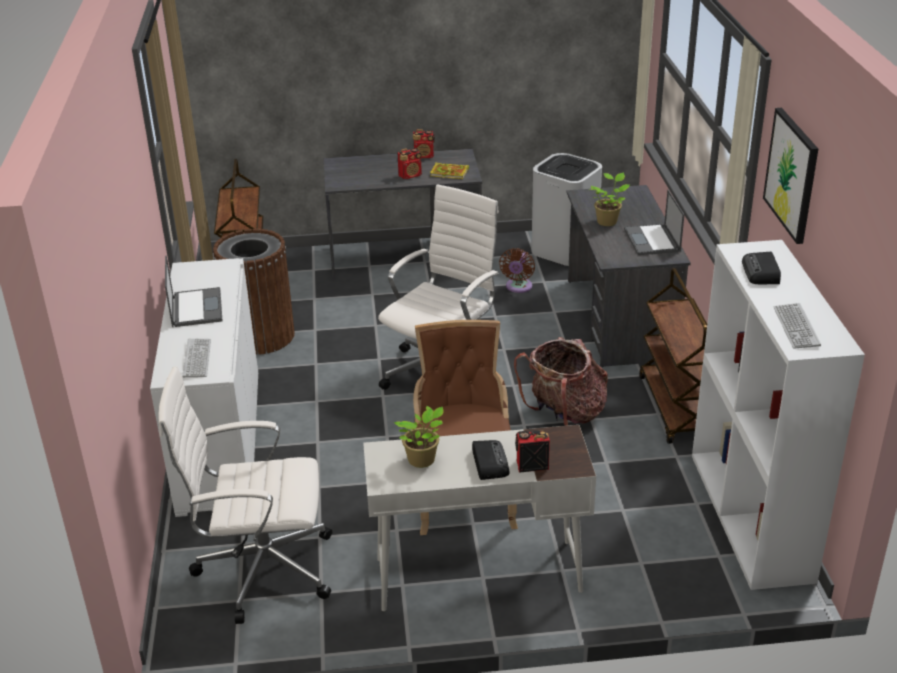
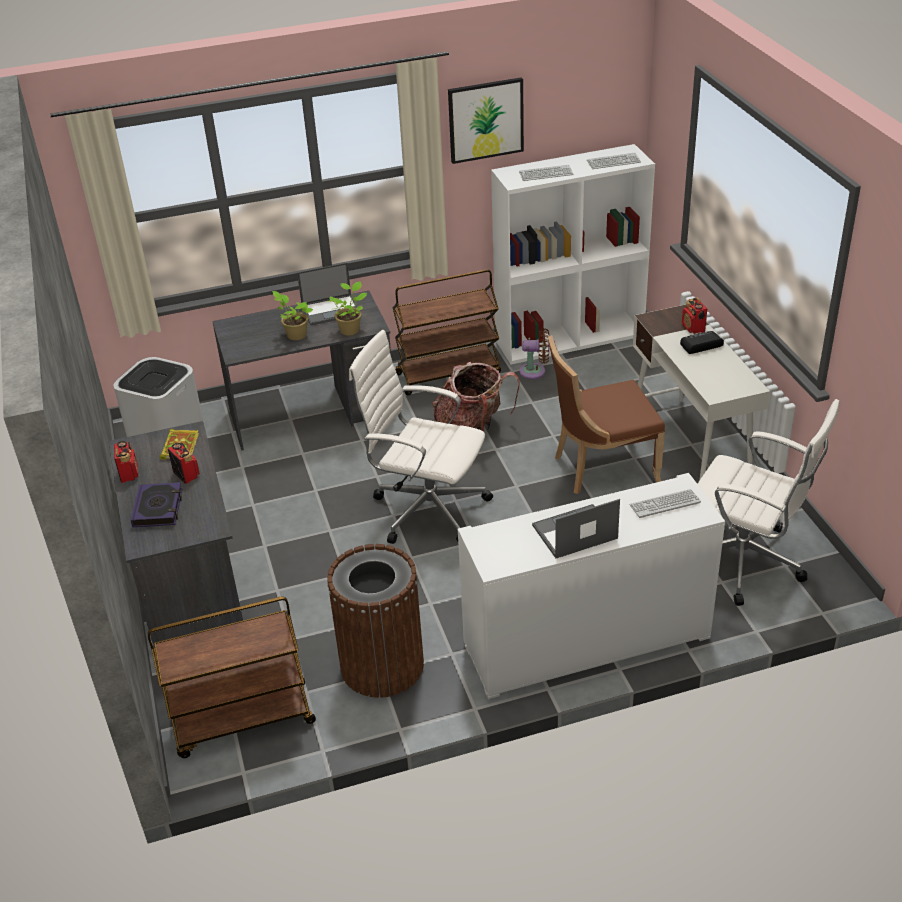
camera: 100 degrees left, 5 degrees up
white office chair [158,366,332,624] -> white office chair turned 45 degrees counterclockwise [698,399,839,606]
potted plant [394,406,444,468] -> potted plant moved to [329,281,367,336]
brown fan [499,248,535,293] -> brown fan moved to [519,328,549,379]
radio [742,252,781,285] -> keyboard [519,165,573,181]
none -> book [131,482,182,527]

